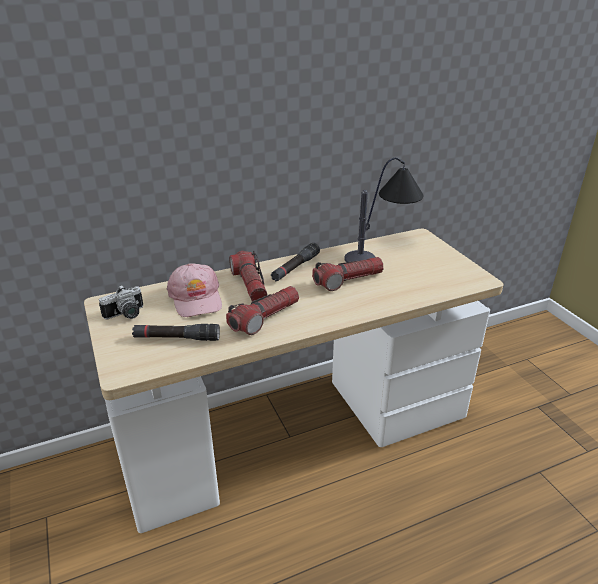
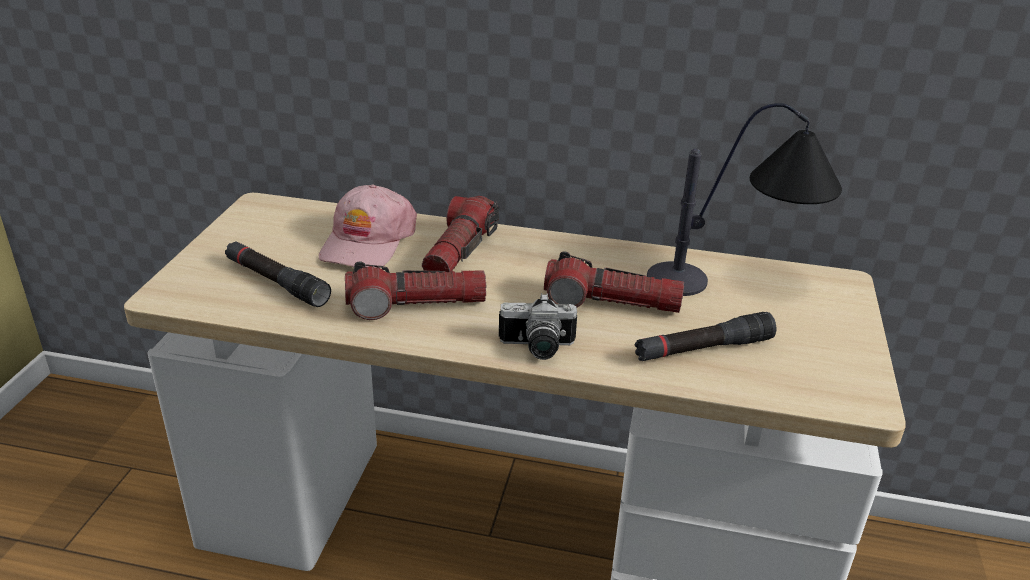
camera: 35 degrees right, 0 degrees up
camera [99,285,143,320] -> camera moved to [499,293,577,360]
black flashlight [271,243,320,281] -> black flashlight moved to [635,312,777,361]

